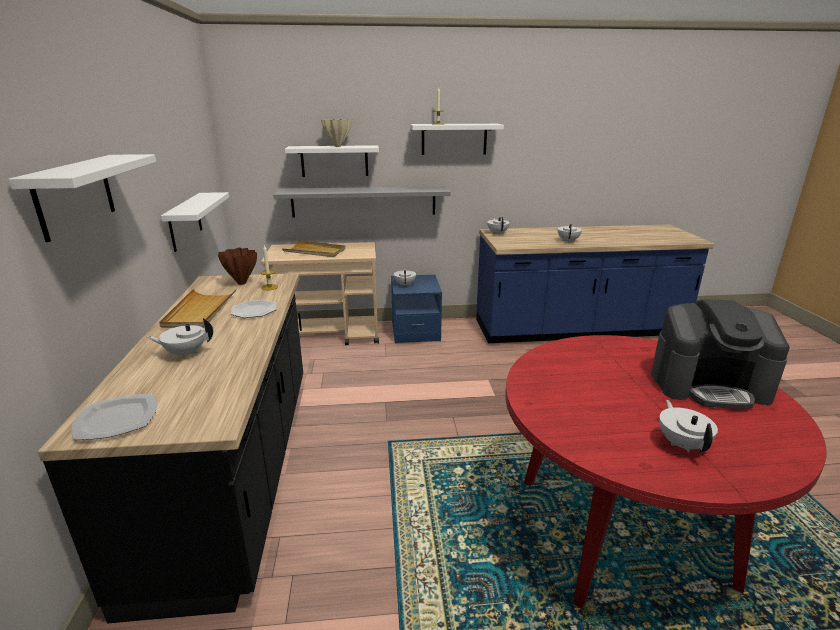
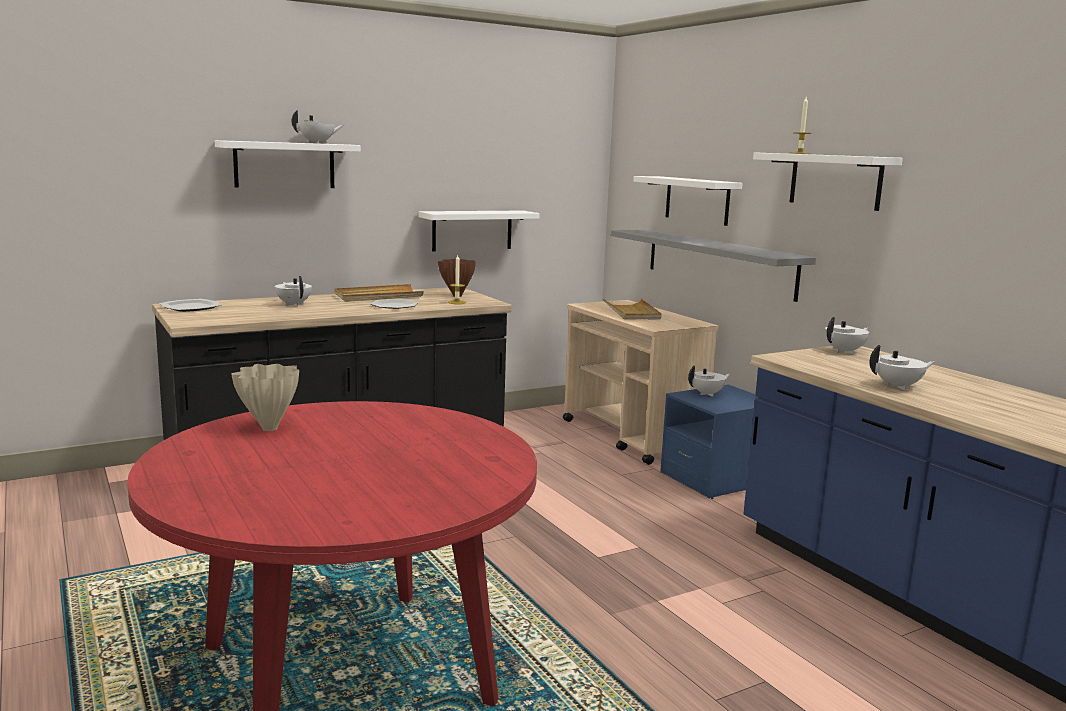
camera: 65 degrees right, 10 degrees down
beige vase [321,119,352,147] -> beige vase moved to [231,364,299,431]
coffee machine [651,299,790,409] -> none
white teapot [659,400,718,453] -> white teapot moved to [292,110,344,144]

